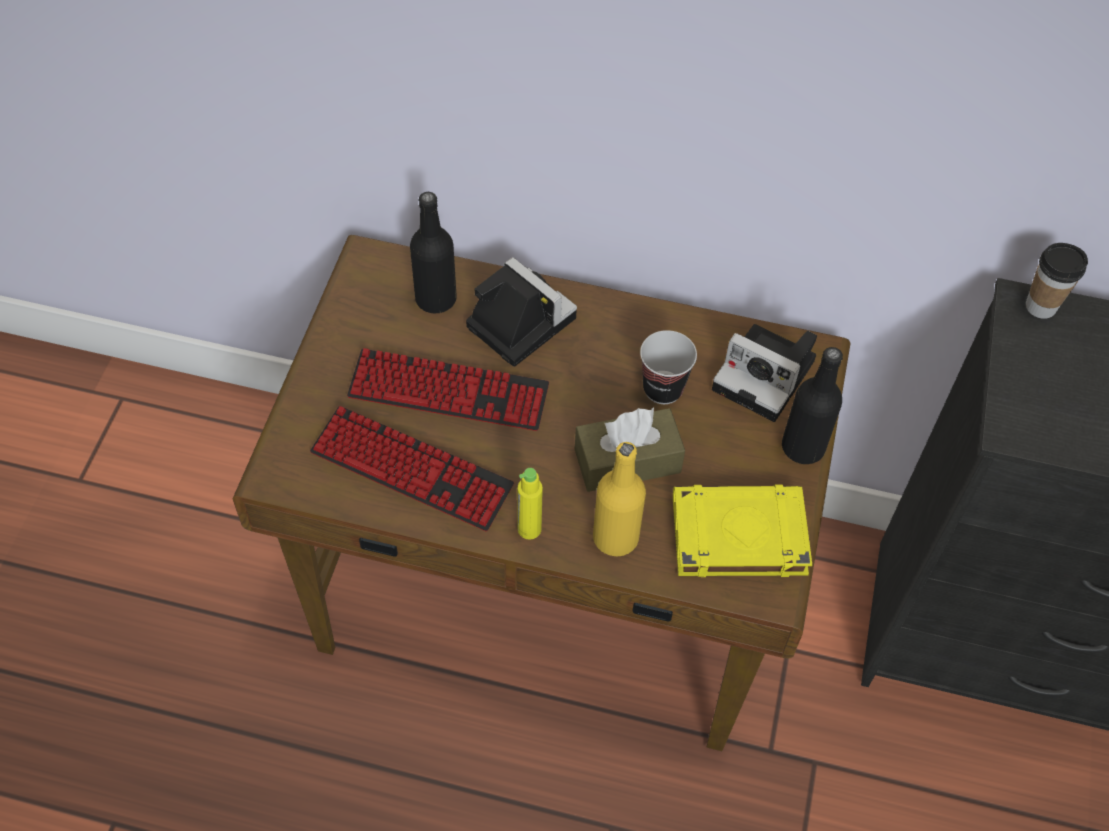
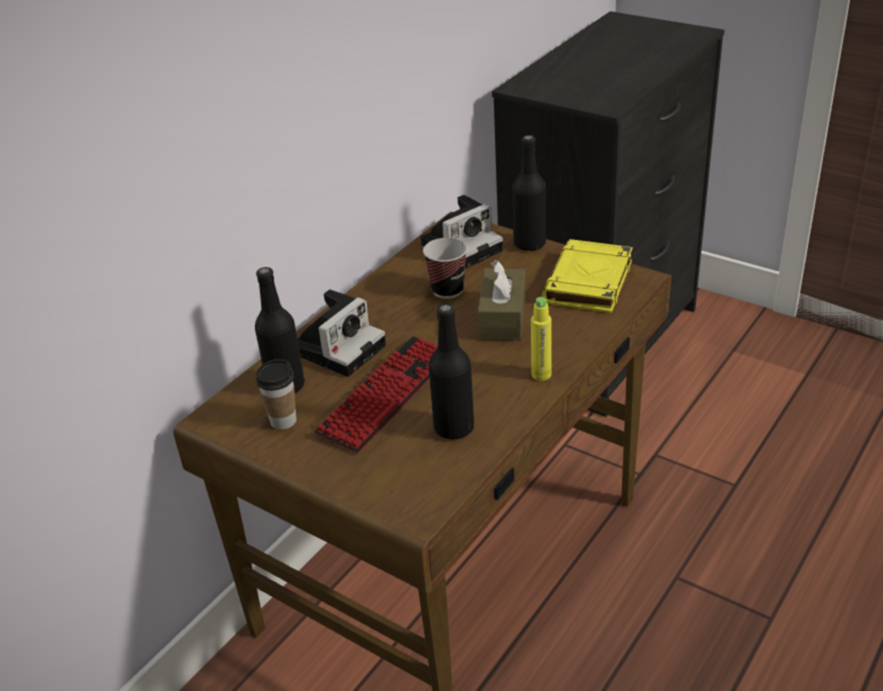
camera: 65 degrees left, 20 degrees down
keyboard [310,406,514,531] -> black bottle [429,304,474,440]
camera [466,257,577,367] -> camera turned 150 degrees clockwise [297,289,386,377]
yellow bottle [593,442,646,556] -> none
cup [1026,243,1088,319] -> cup moved to [256,359,296,430]

